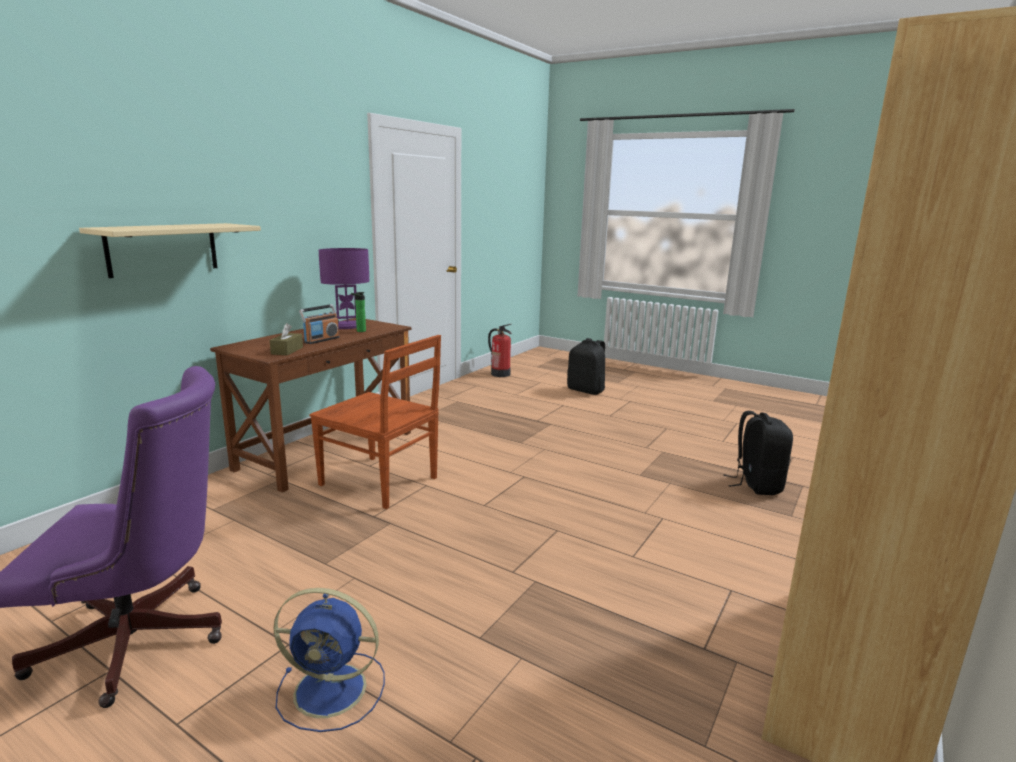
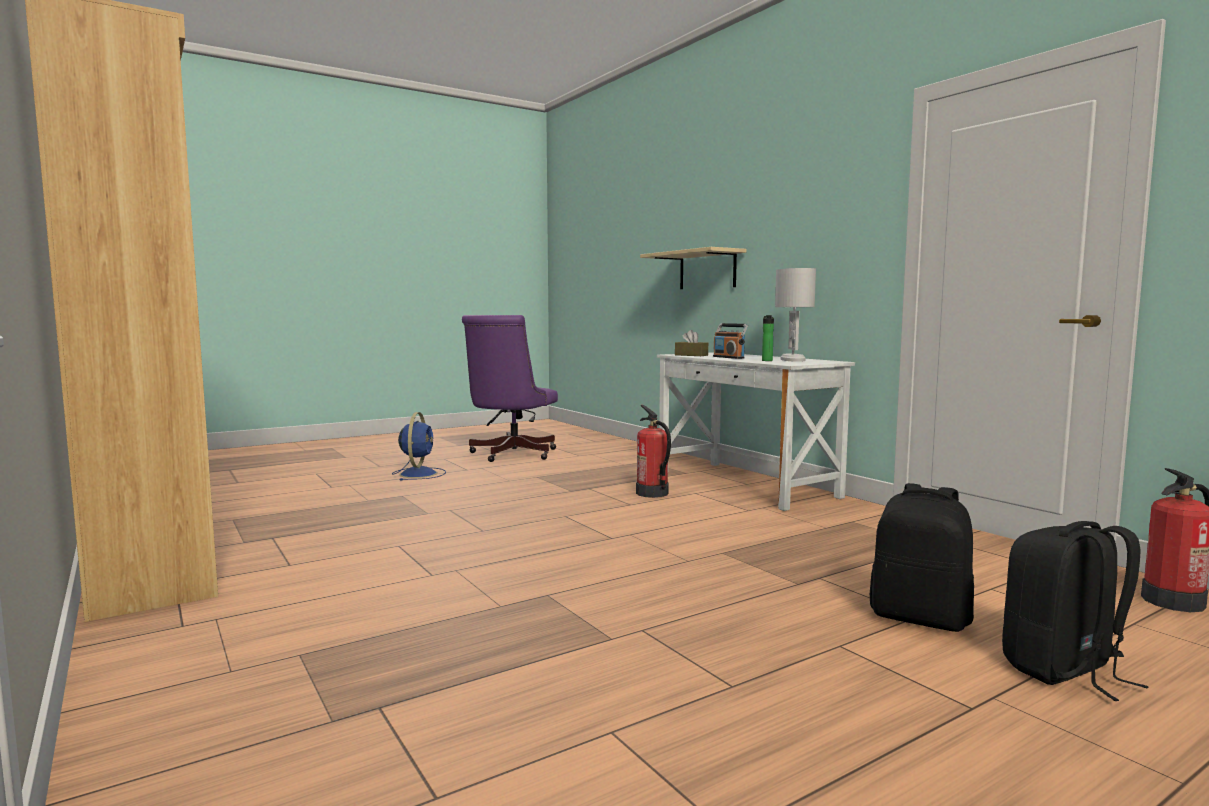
camera: 115 degrees right, 10 degrees down
brown desk [210,318,411,492] -> white desk [657,352,855,511]
blue fan [274,588,385,732] -> blue fan turned 150 degrees clockwise [392,412,446,481]
brown chair [309,335,441,509] -> fire extinguisher [636,405,671,498]
purple table lamp [319,248,369,329] -> white table lamp [775,268,816,362]
black backpack [723,411,793,495] -> black backpack moved to [870,483,974,632]

